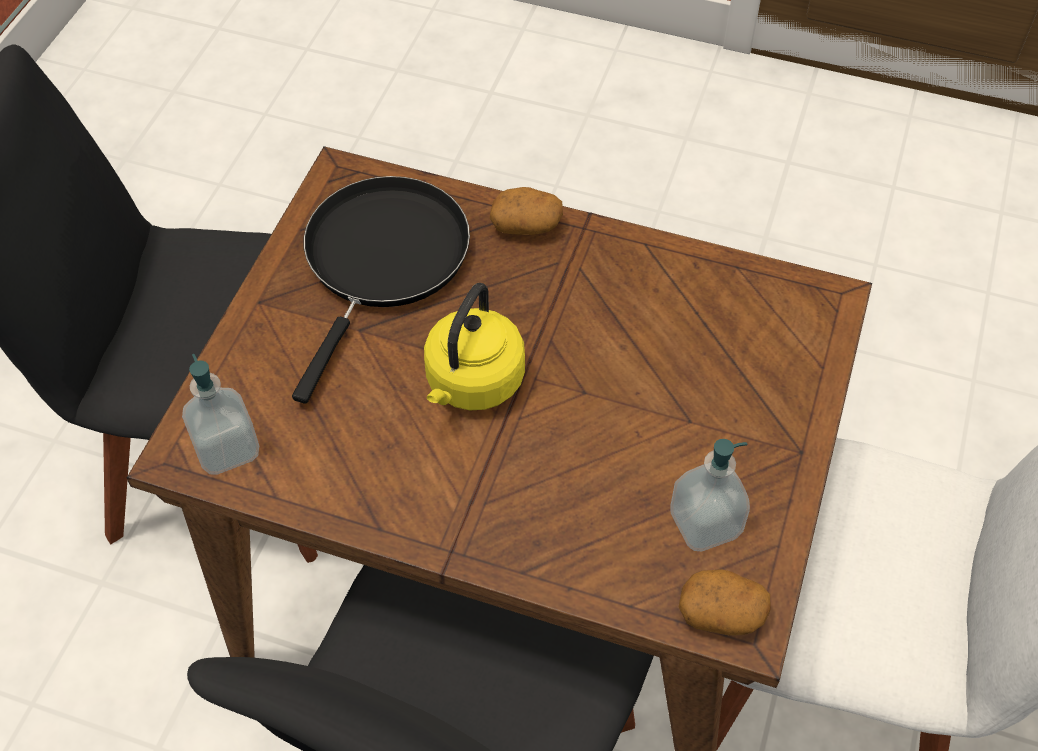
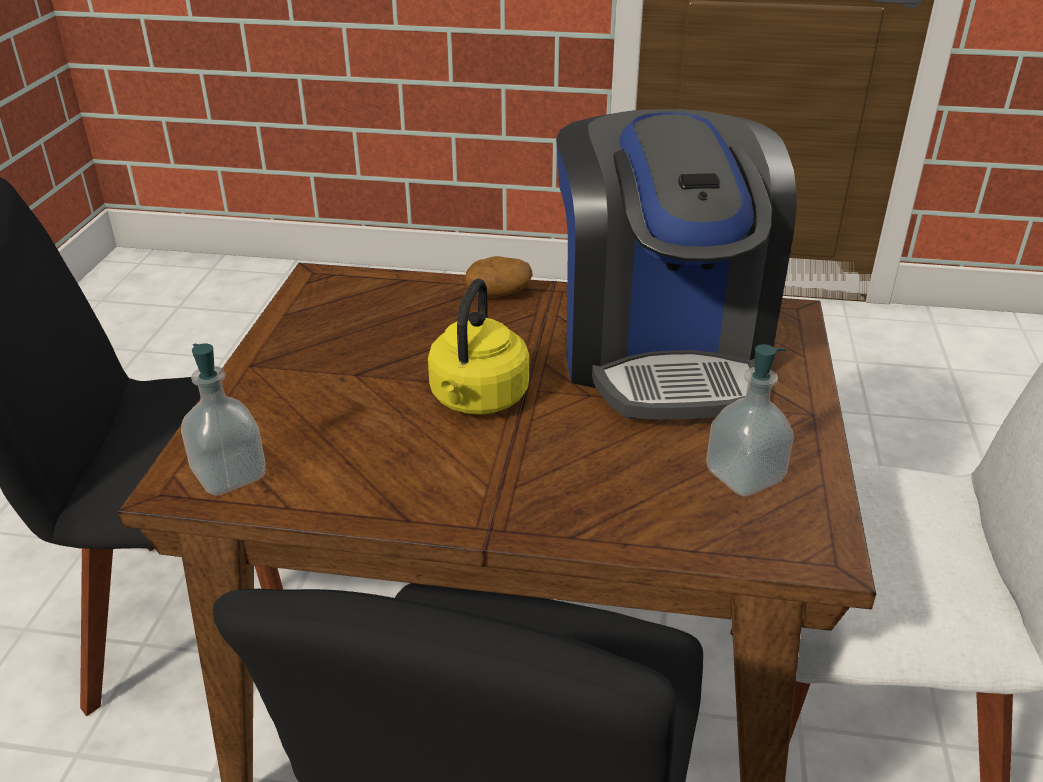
camera: 10 degrees left, 20 degrees down
black frying pan [292,176,470,404] -> none
potato [679,569,770,636] -> none
none -> coffee machine [556,109,797,419]

